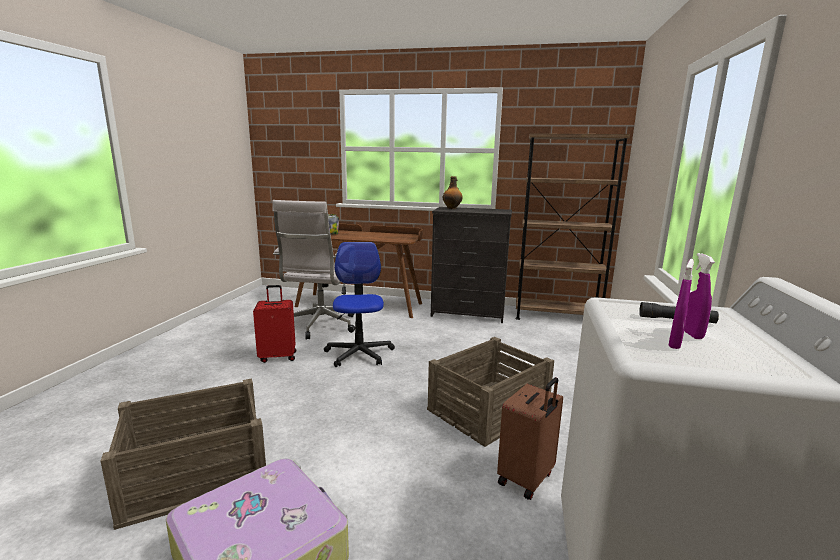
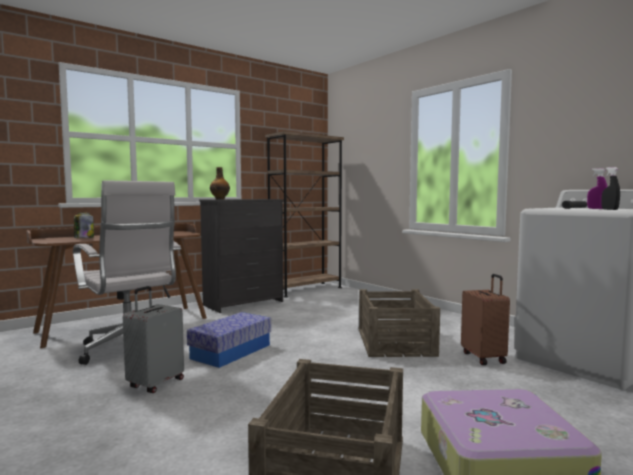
camera: 50 degrees left, 10 degrees down
red suitcase [253,285,296,363] -> grey suitcase [123,286,184,393]
office chair [324,242,395,367] -> storage box [187,312,271,368]
purple spray bottle [668,259,694,349] -> black spray bottle [601,167,620,210]

